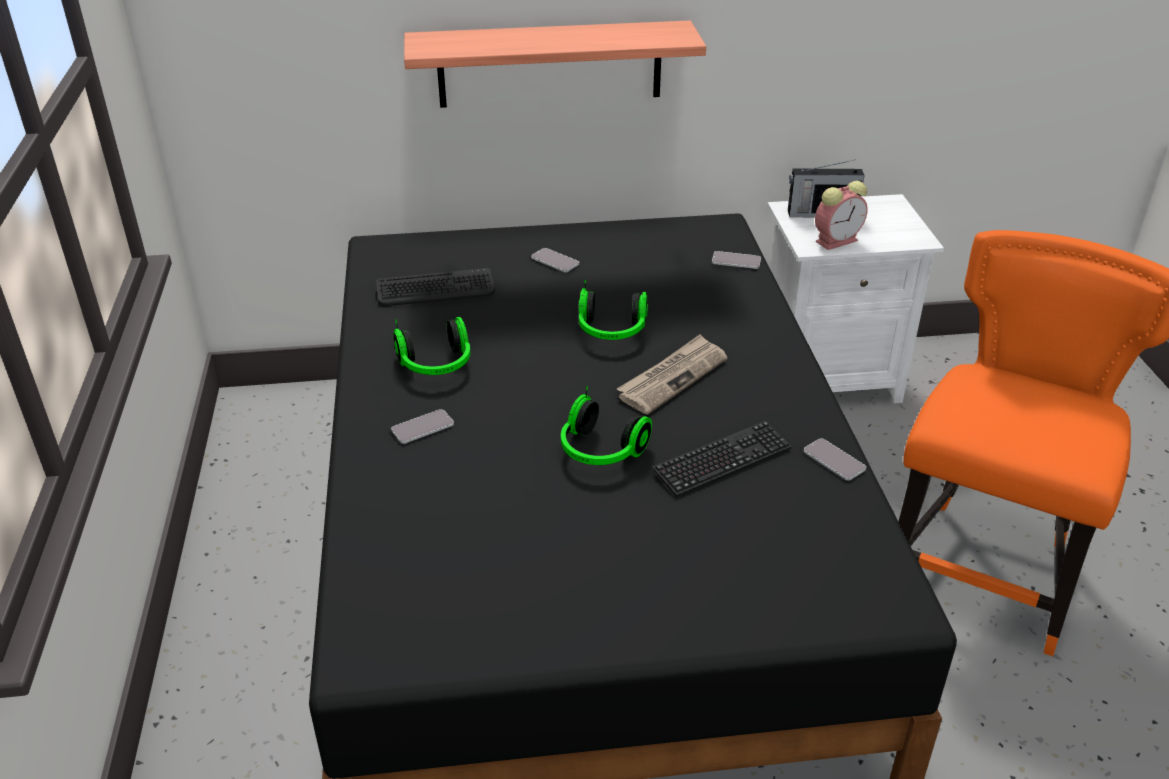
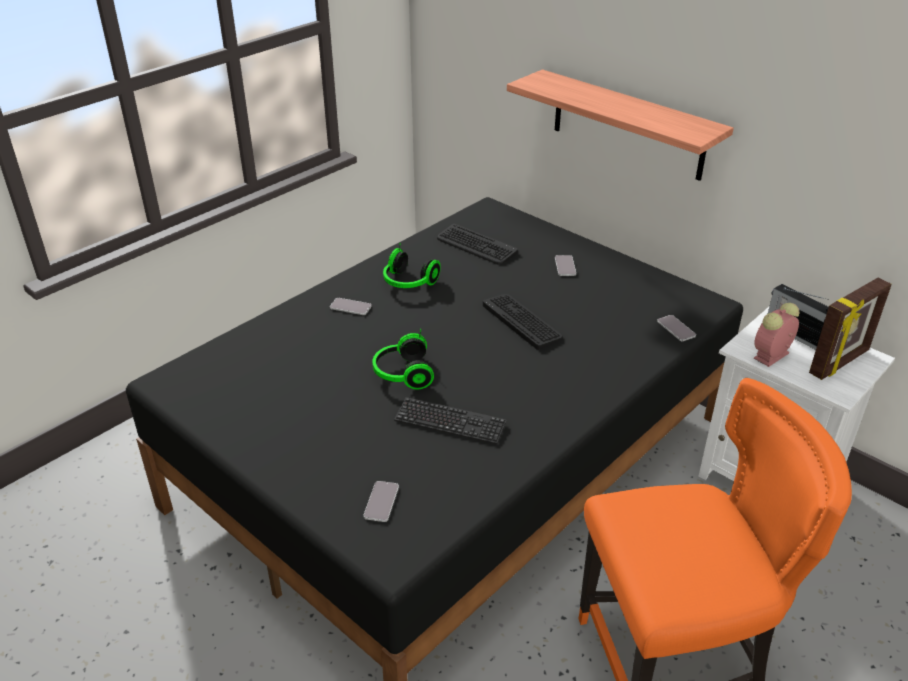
camera: 50 degrees right, 0 degrees up
headphones [579,280,648,340] -> keyboard [483,294,563,350]
newspaper [617,334,728,414] -> none
phone [804,438,866,481] -> phone moved to [364,481,399,522]
alarm clock [815,181,868,250] -> alarm clock turned 120 degrees clockwise [754,303,800,367]
none -> picture frame [809,278,891,380]

